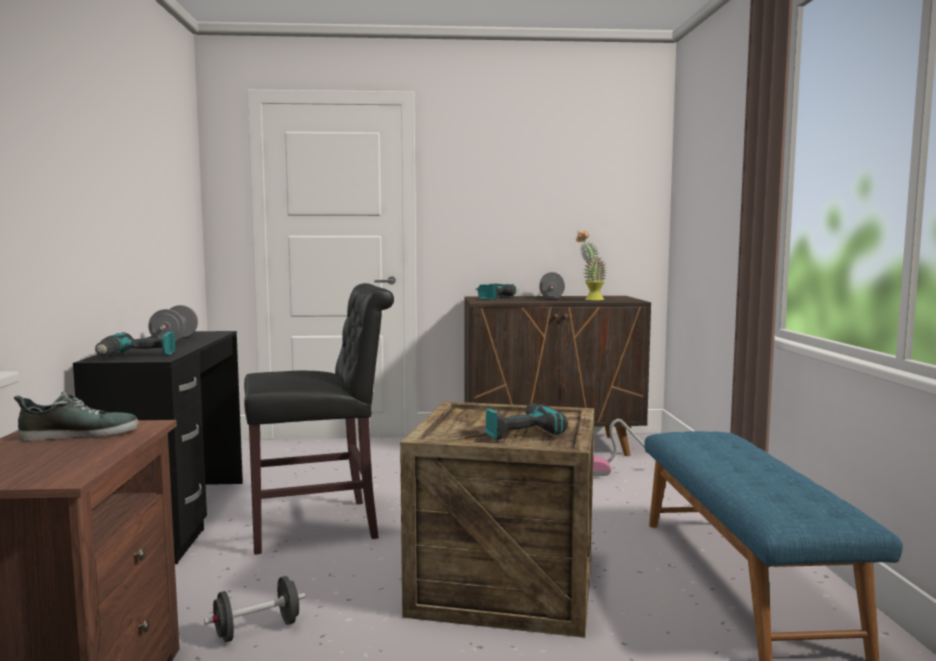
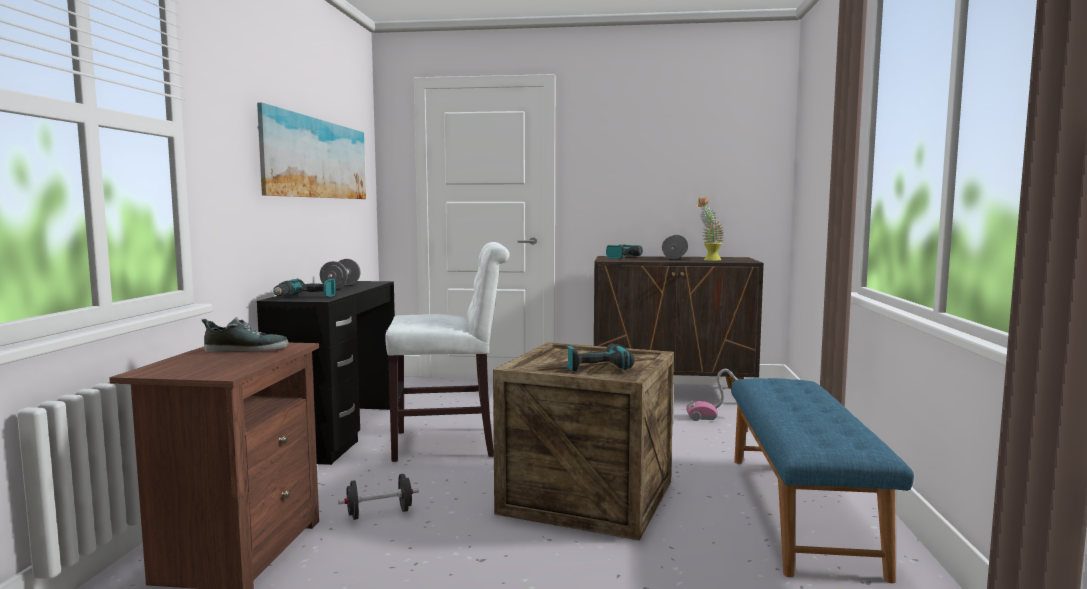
camera: 10 degrees right, 0 degrees up
black chair [244,283,394,555] -> white chair [385,242,510,462]
none -> picture [257,102,366,199]

